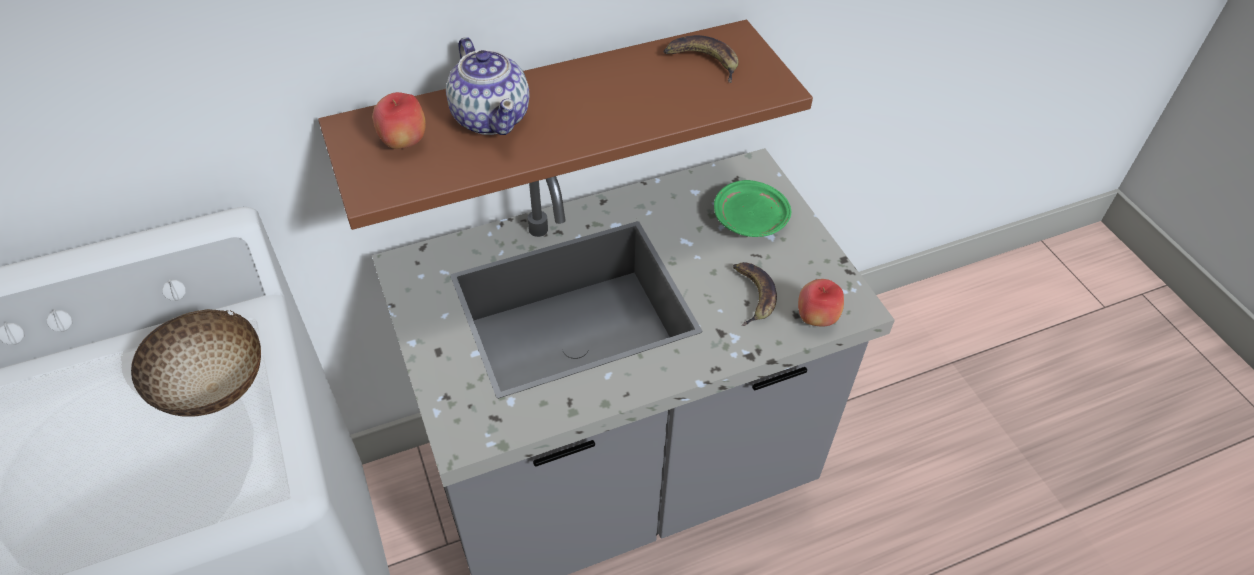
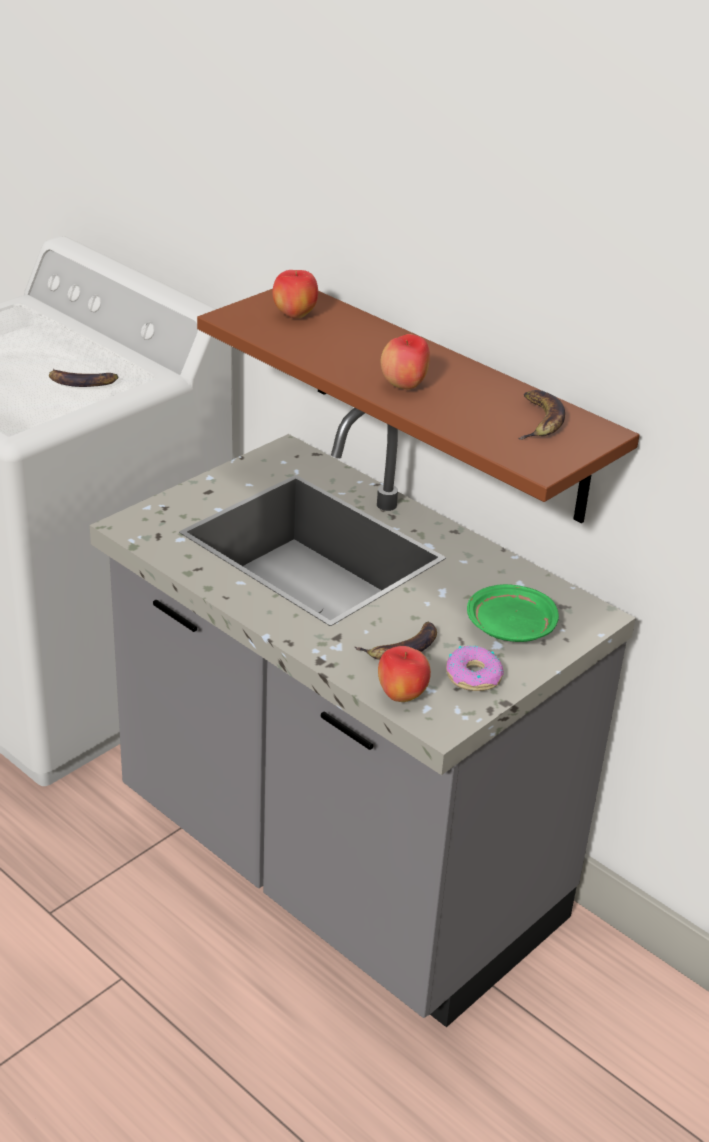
camera: 65 degrees right, 15 degrees down
bowl [131,309,261,417] -> banana [49,369,118,387]
teapot [446,38,530,135] -> none
none -> apple [381,334,430,389]
none -> donut [446,646,504,691]

